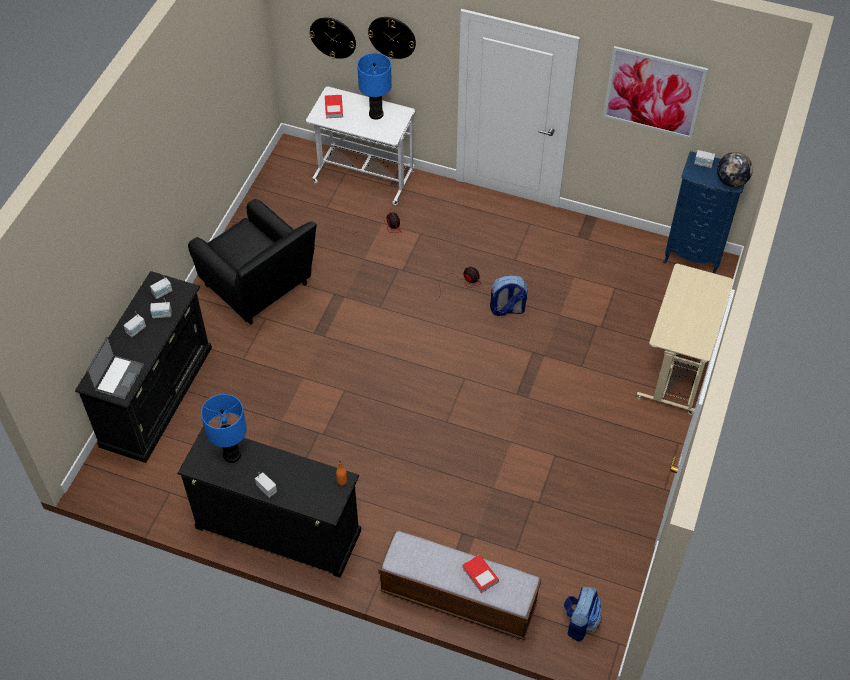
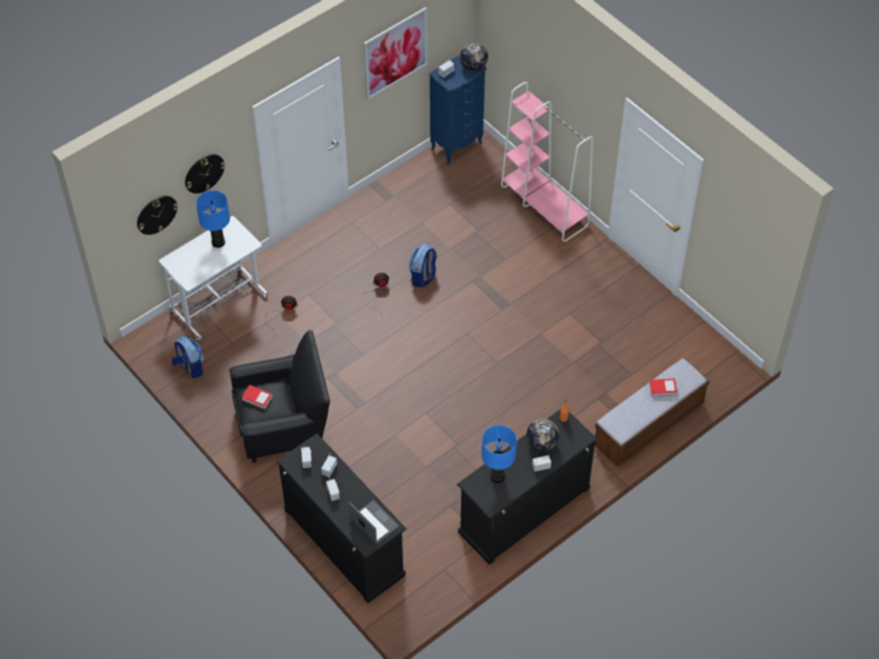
camera: 60 degrees left, 0 degrees up
book [325,95,343,118] -> book moved to [242,385,273,409]
backpack [564,586,602,641] -> backpack moved to [172,335,204,378]
beige desk [637,264,733,415] -> pink clothes rack [501,82,593,242]
none -> globe [526,419,559,451]

